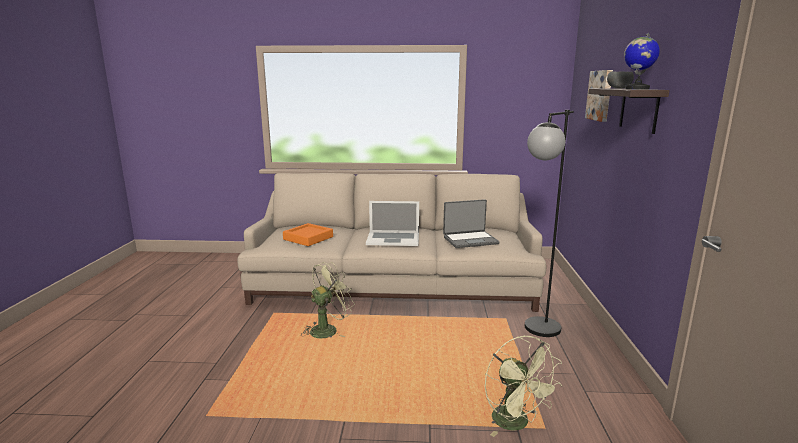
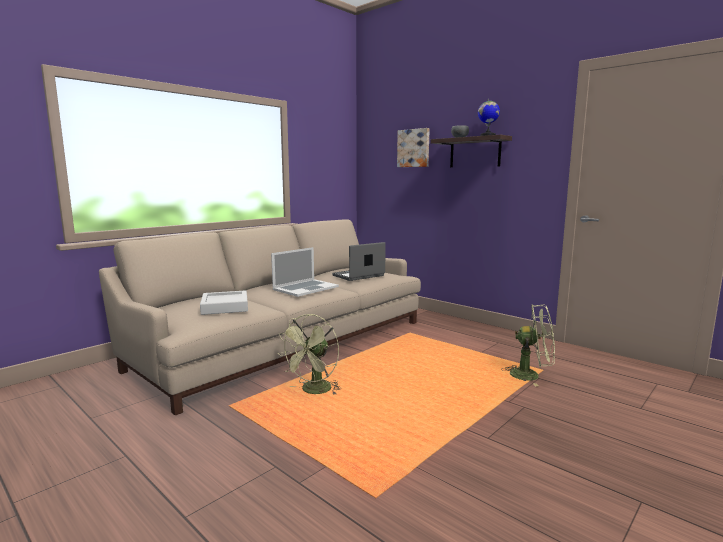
camera: 50 degrees left, 5 degrees down
orange tray [283,223,333,246] -> grey tray [200,290,248,315]
green fan [303,262,355,338] -> green fan turned 150 degrees counterclockwise [278,314,341,394]
laptop [443,199,500,248] -> laptop turned 150 degrees counterclockwise [332,242,386,281]
black floor lamp [525,110,574,337] -> none

